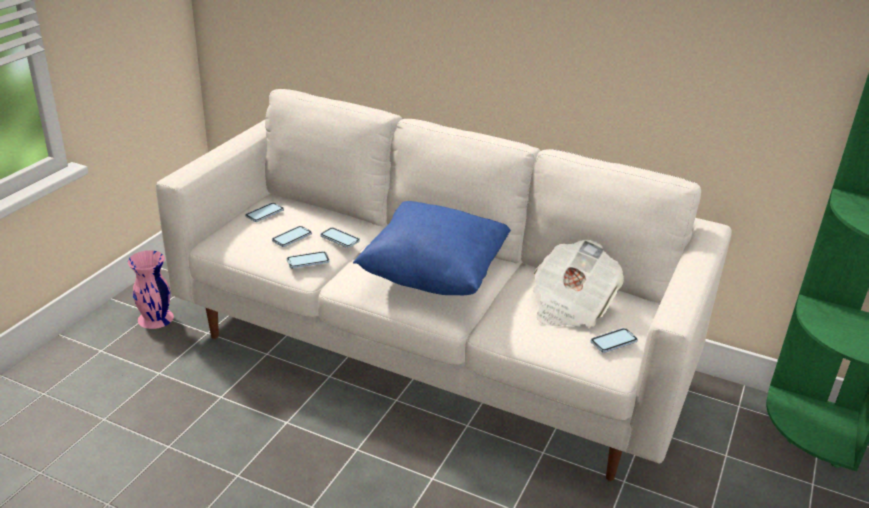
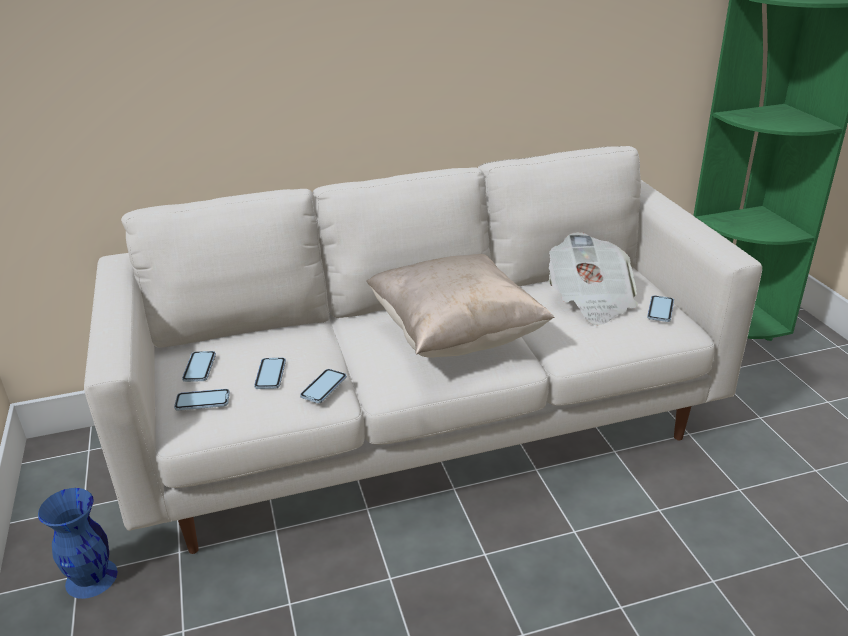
camera: 40 degrees left, 0 degrees up
pink vase [128,250,174,329] -> blue vase [38,488,117,599]
phone [320,228,360,248] -> phone moved to [174,389,230,410]
blue pillow [353,201,511,295] -> beige pillow [366,254,555,358]

